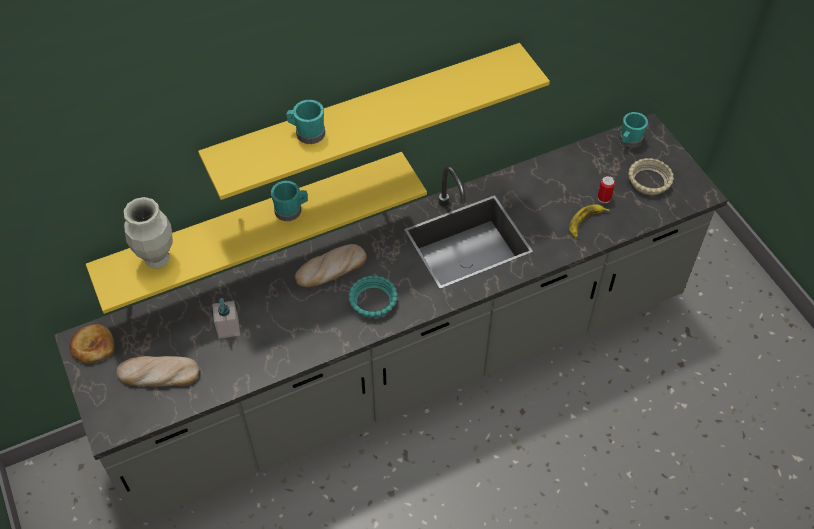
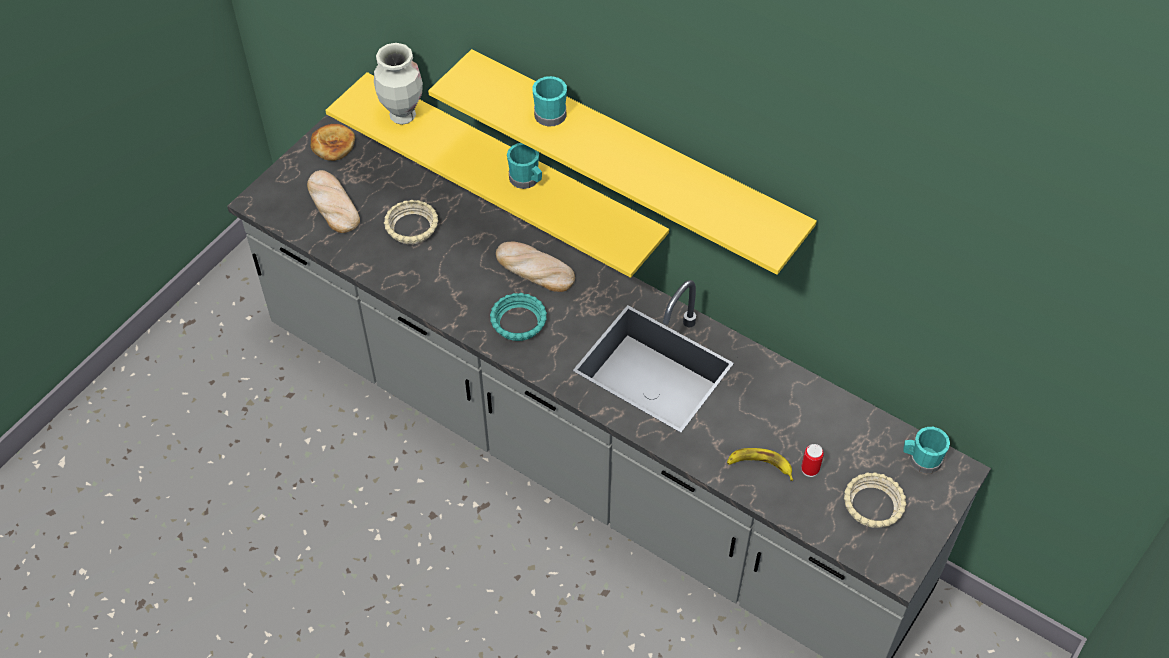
camera: 60 degrees right, 0 degrees up
soap dispenser [212,298,240,339] -> beige bowl [384,200,438,244]

